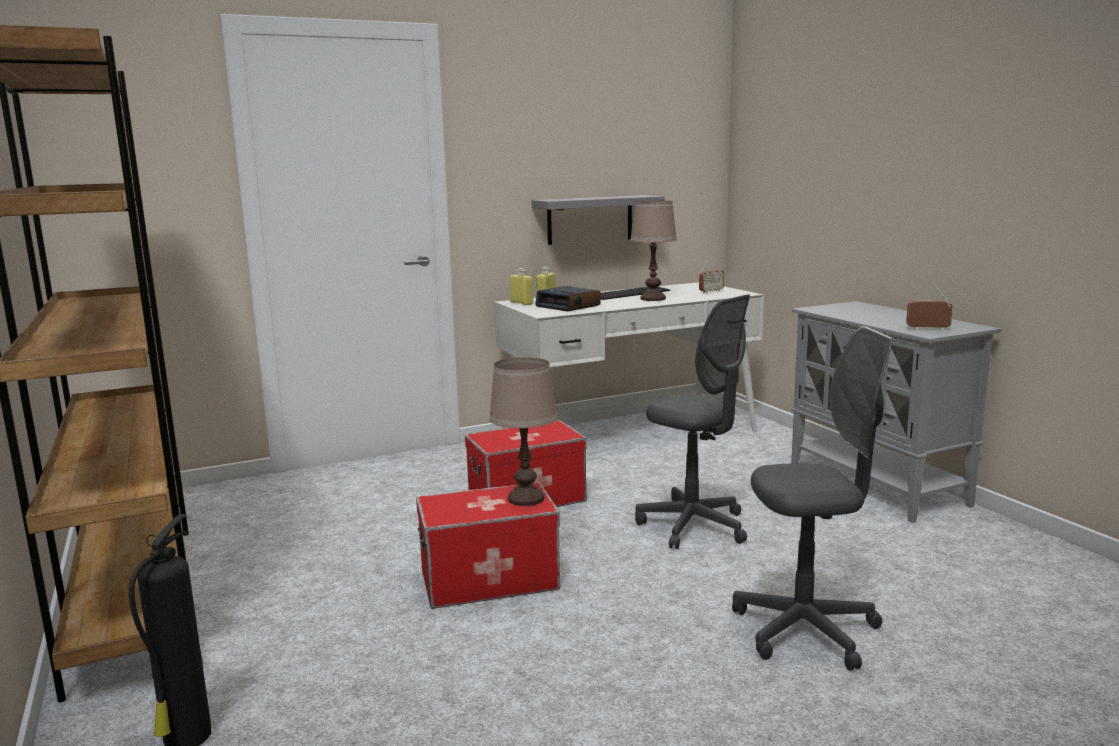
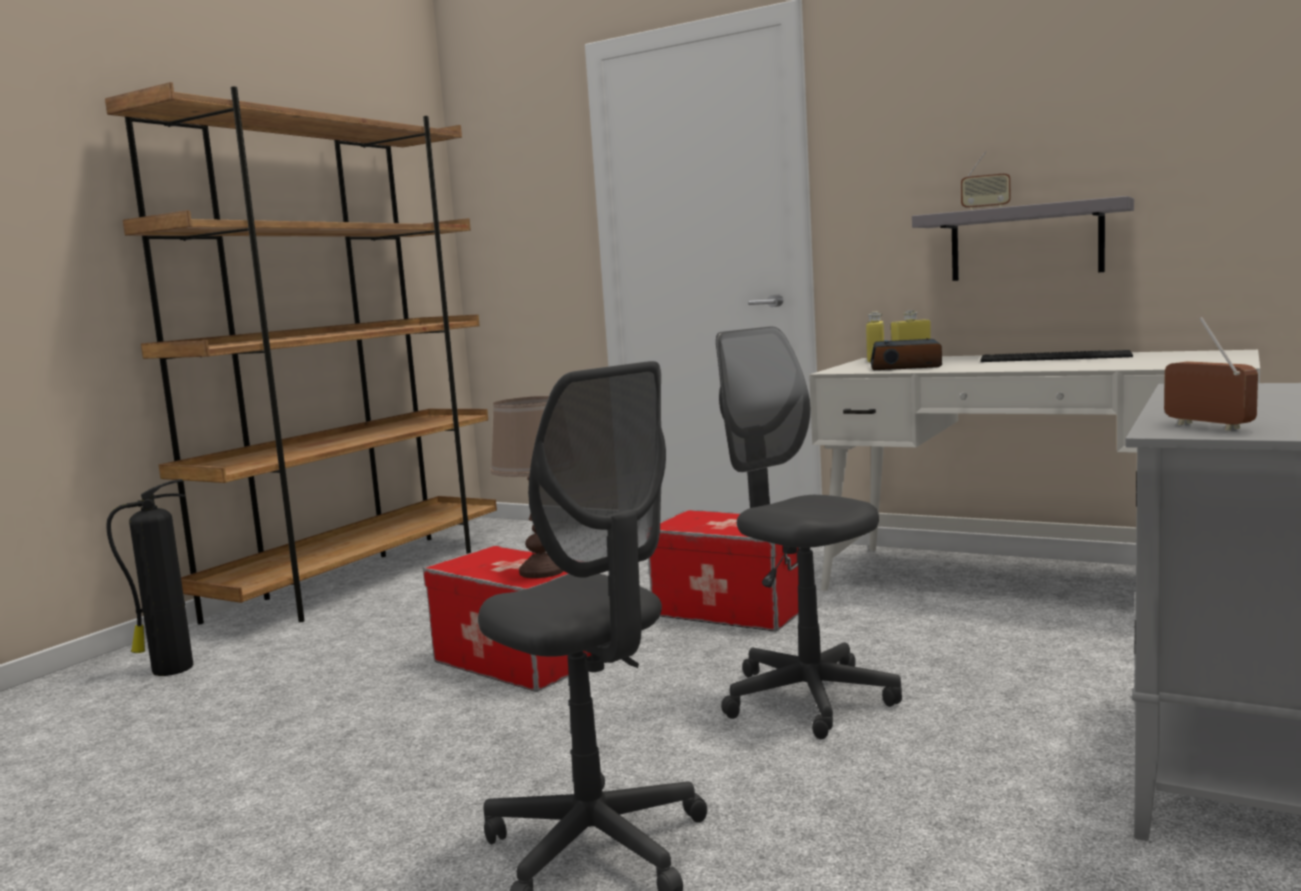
camera: 55 degrees right, 5 degrees down
brown table lamp [630,201,677,301] -> none
grey office chair [635,294,750,549] -> grey office chair turned 135 degrees clockwise [716,326,902,739]
radio [699,255,724,294] -> radio moved to [961,151,1011,210]

